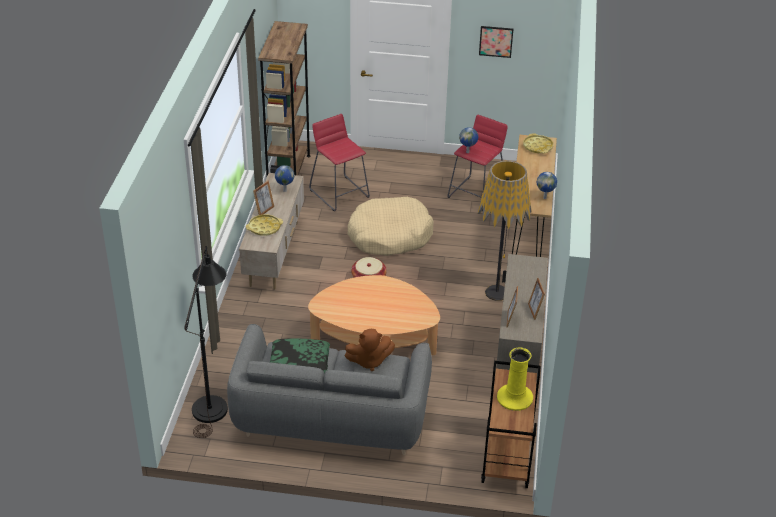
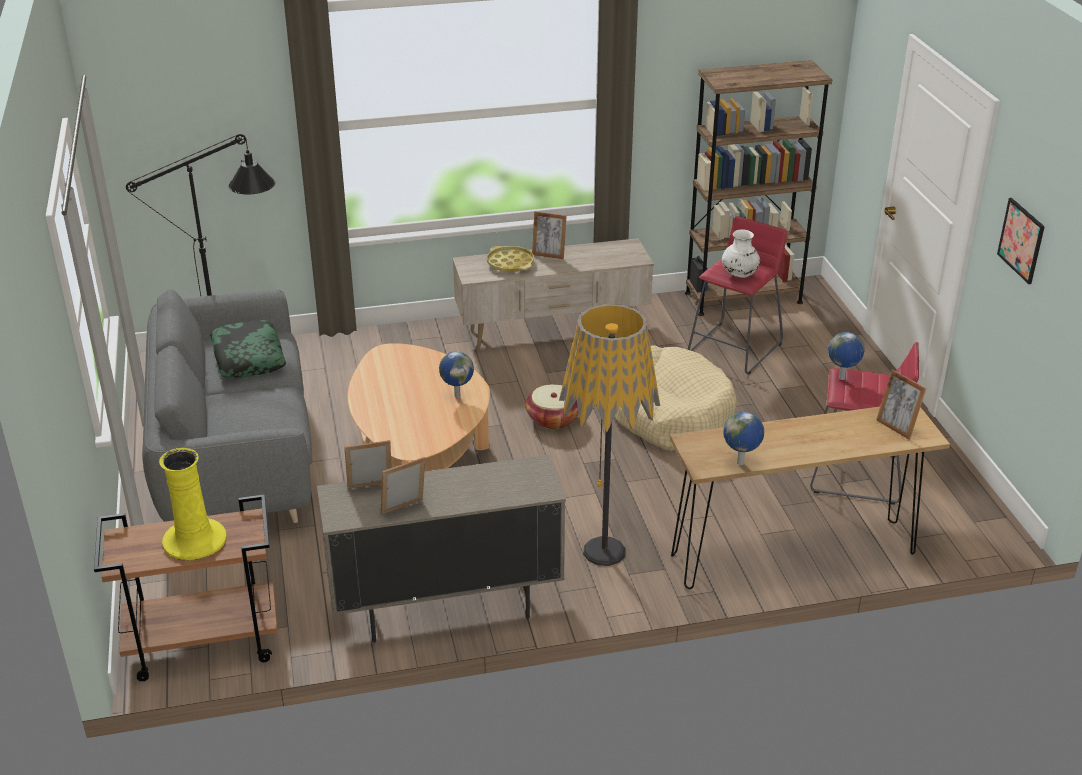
camera: 70 degrees right, 5 degrees down
globe [275,165,294,192] -> globe moved to [439,351,474,398]
brown plush toy [345,329,395,371] -> none
yellow tray [523,133,553,154] -> picture frame [876,369,927,440]
none -> white vase [722,230,760,278]

